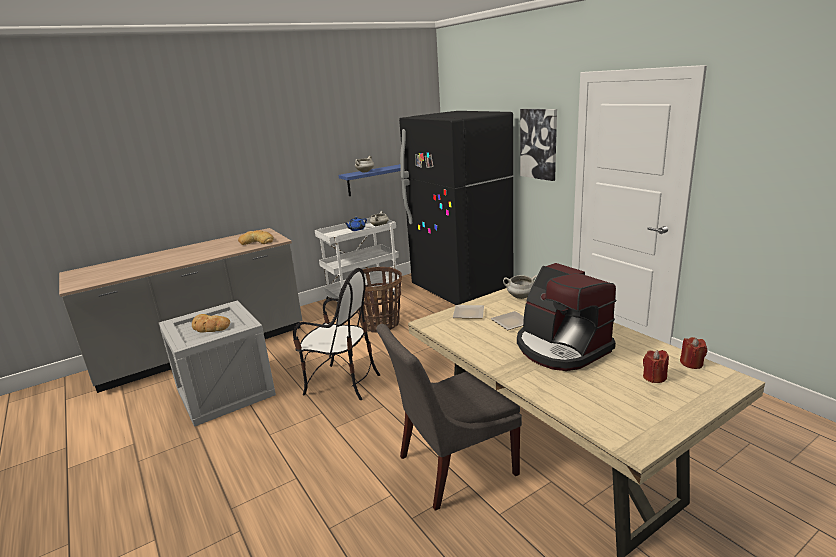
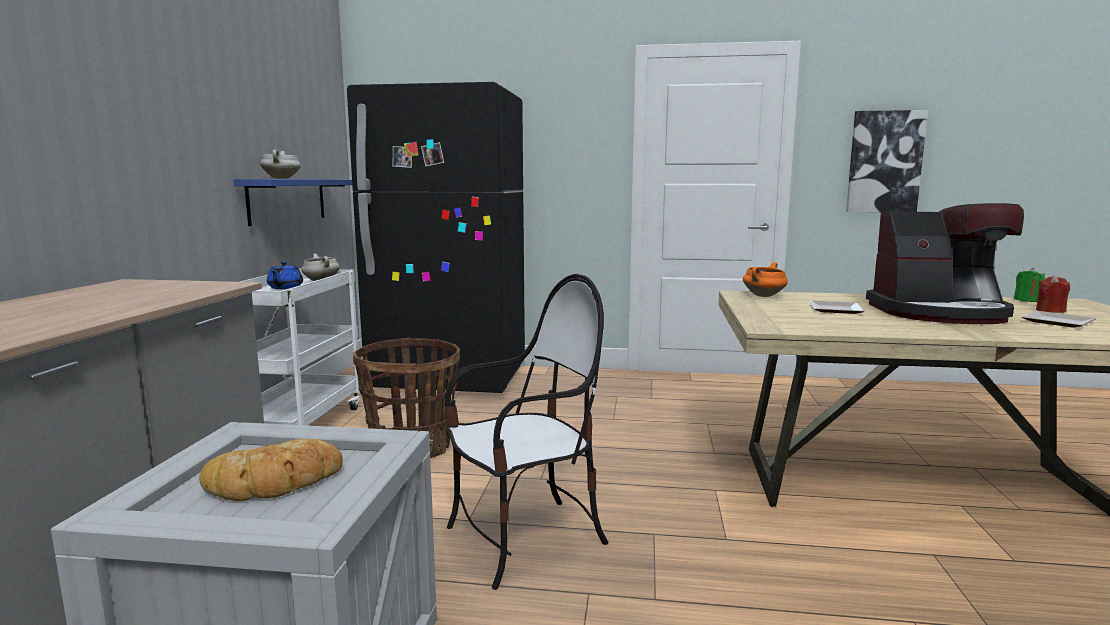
camera: 50 degrees left, 10 degrees down
bread [238,230,274,245] -> none
grey chair [376,324,522,511] -> none
plate [453,305,484,319] -> plate moved to [1022,311,1095,328]
white cooking pot [503,275,537,299] -> orange cooking pot [743,262,788,297]
picture [520,109,557,181] -> picture moved to [846,110,928,212]
red candle [680,337,707,369] -> green candle [1014,268,1045,302]

